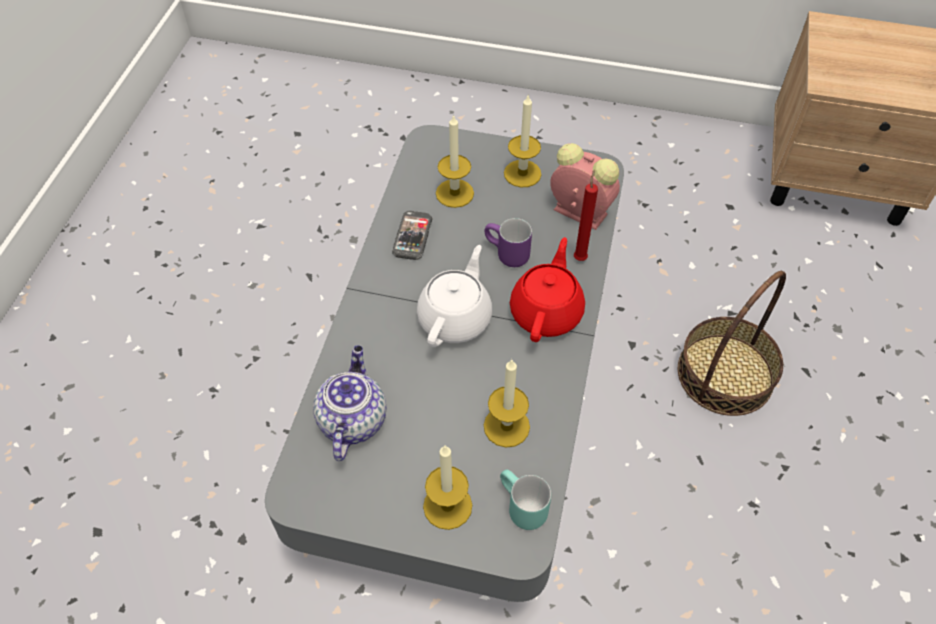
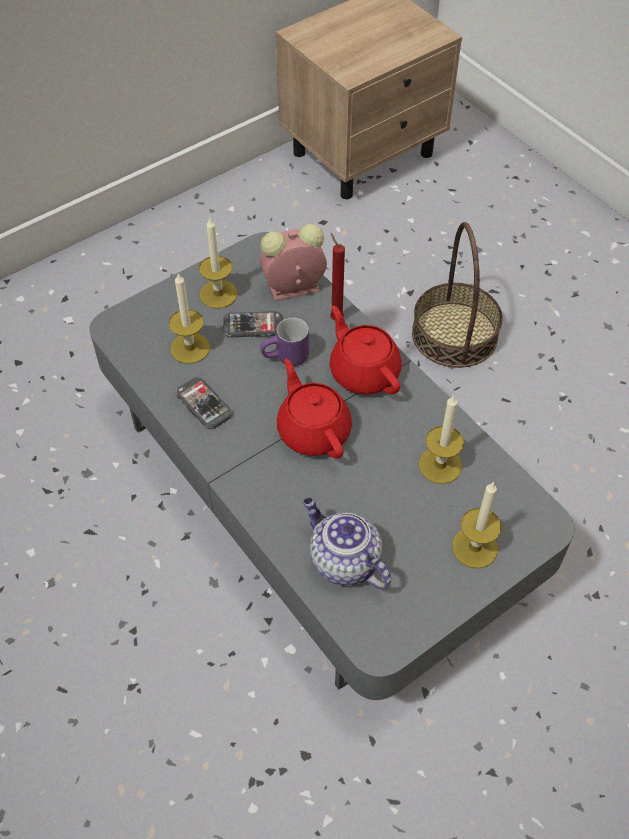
camera: 50 degrees left, 0 degrees up
white teapot [417,245,492,347] -> red teapot [277,359,352,459]
turquoise mug [500,470,551,530] -> none
none -> phone [223,311,282,337]

